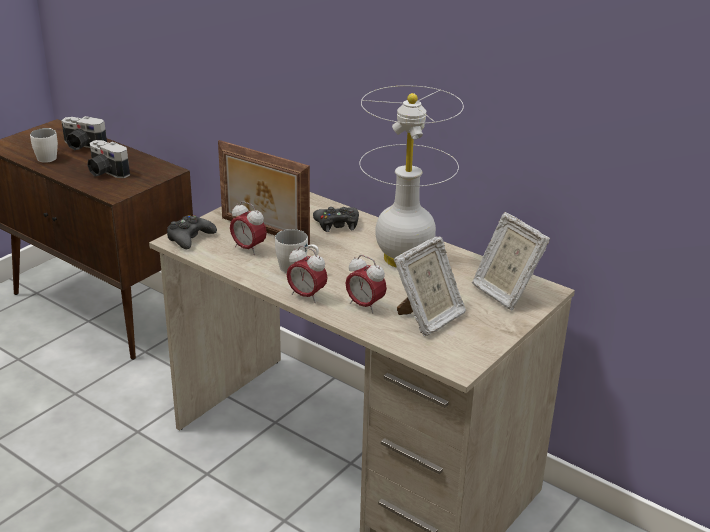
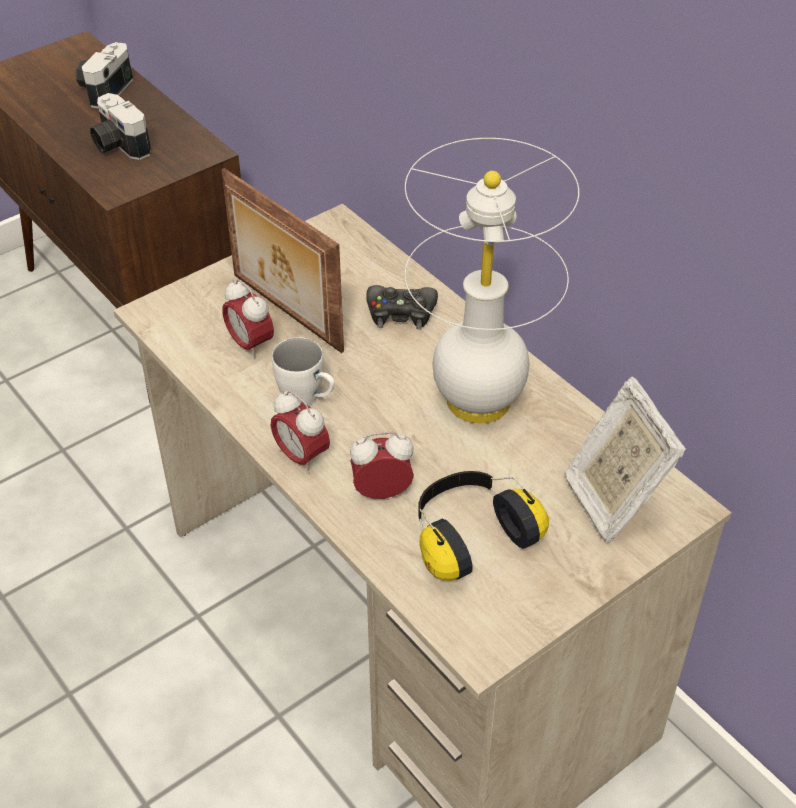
camera: 15 degrees right, 15 degrees up
white mug [30,128,58,163] -> none
camera [61,116,107,150] -> camera turned 75 degrees clockwise [76,42,133,108]
black game controller [167,215,217,249] -> none
alarm clock [345,255,387,314] -> alarm clock turned 120 degrees clockwise [350,432,414,499]
picture frame [394,236,466,336] -> headphones [418,471,549,581]

